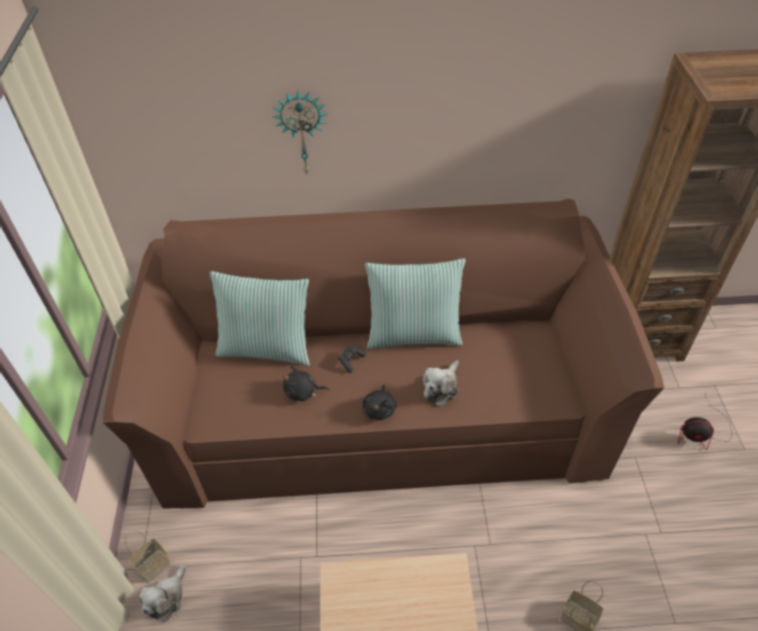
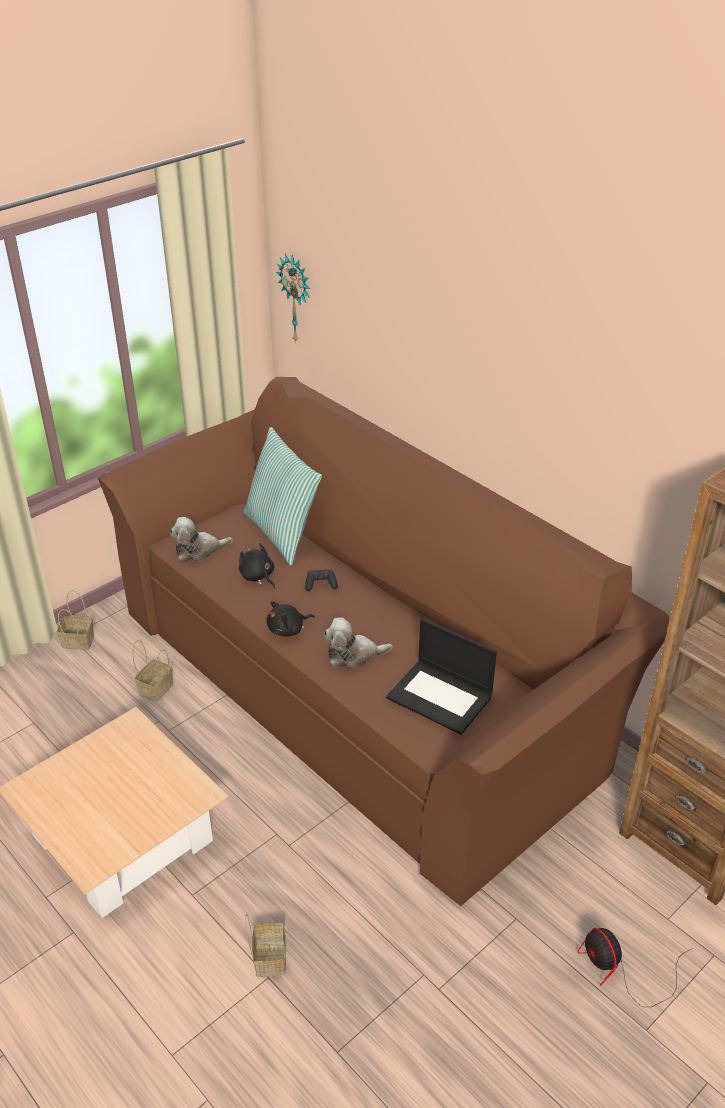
camera: 50 degrees right, 10 degrees down
plush toy [139,564,186,622] -> plush toy moved to [170,517,233,562]
wall clock [273,90,328,174] -> wall clock moved to [276,254,310,344]
pillow [365,258,466,349] -> none
none -> basket [132,640,173,702]
none -> laptop [386,618,497,735]

